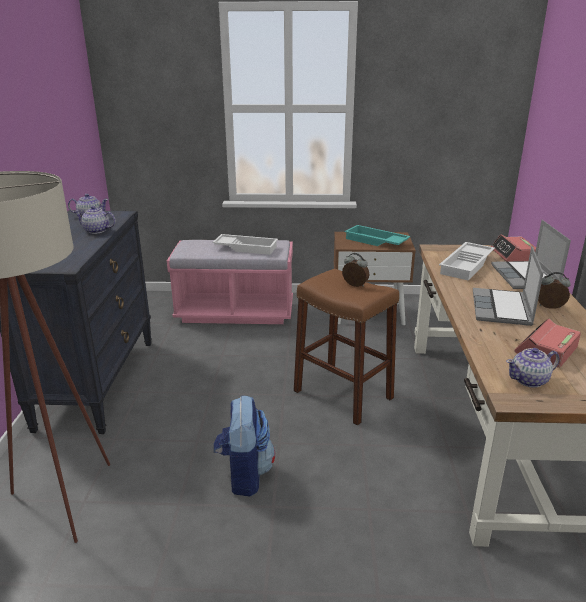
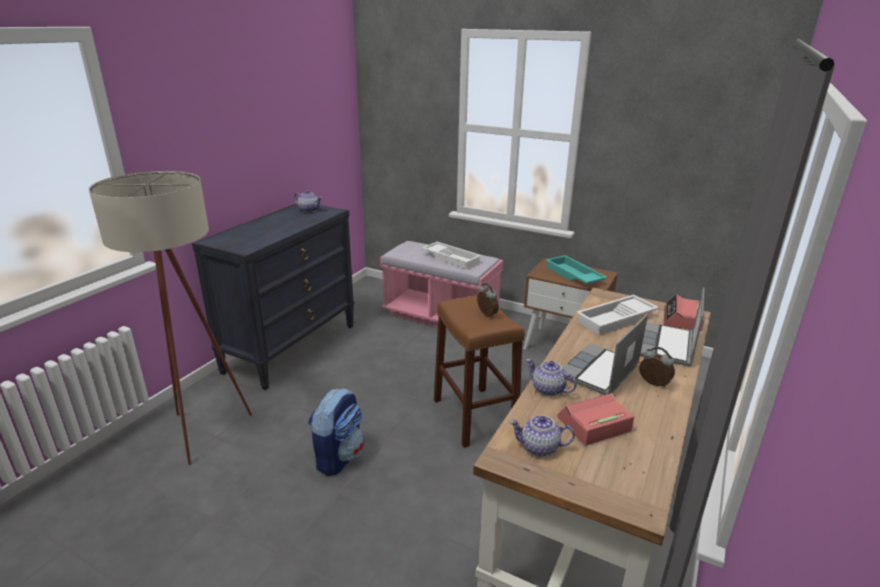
camera: 25 degrees right, 0 degrees up
teapot [74,206,116,234] -> teapot moved to [526,359,577,396]

